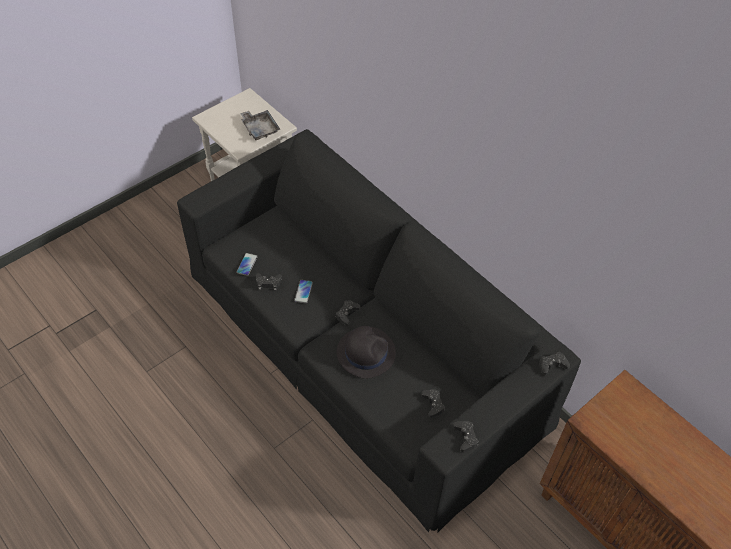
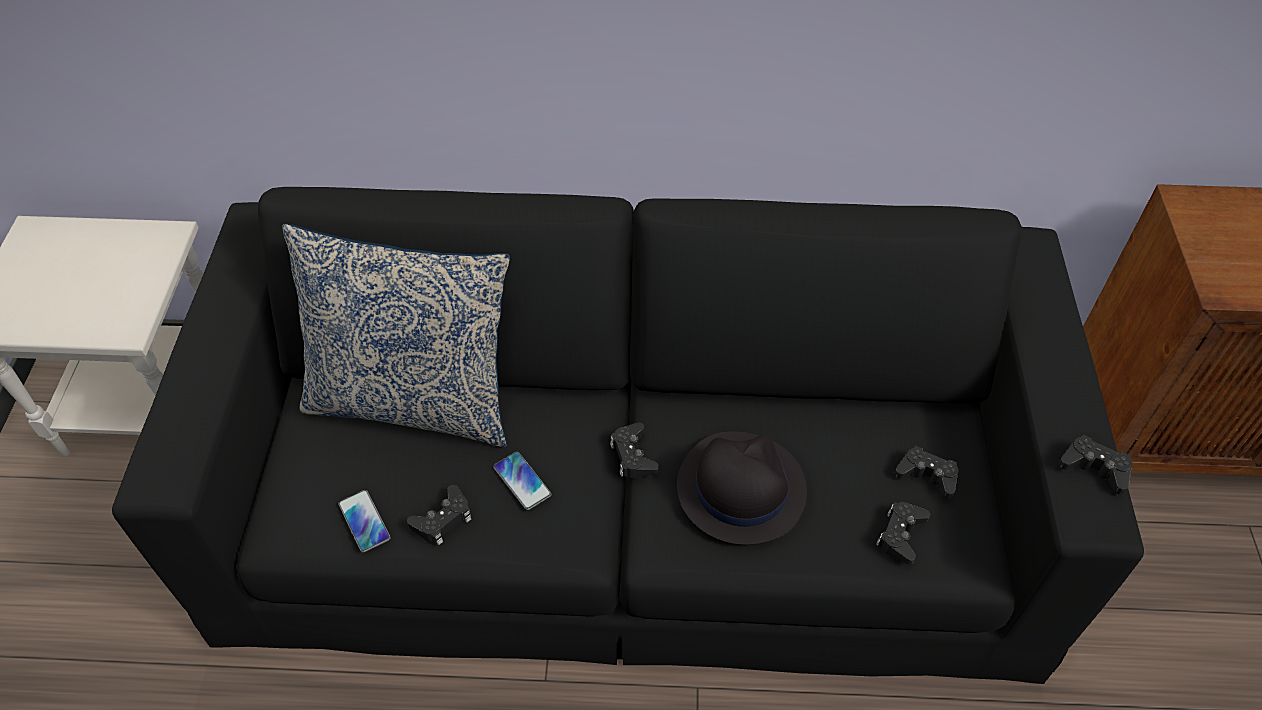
camera: 45 degrees left, 0 degrees up
grey tray [240,110,280,140] -> none
black game controller [539,352,570,375] -> black game controller moved to [876,502,930,565]
none -> pillow [282,224,510,447]

